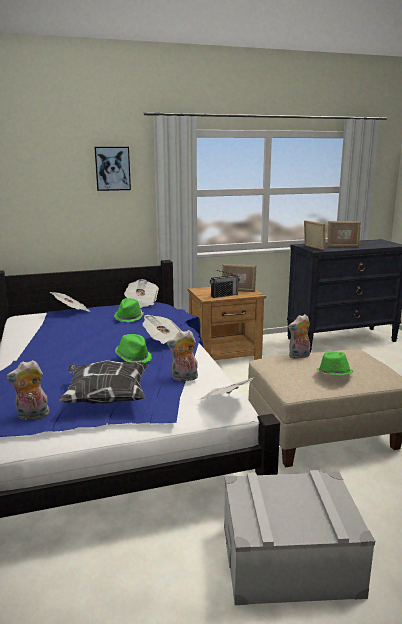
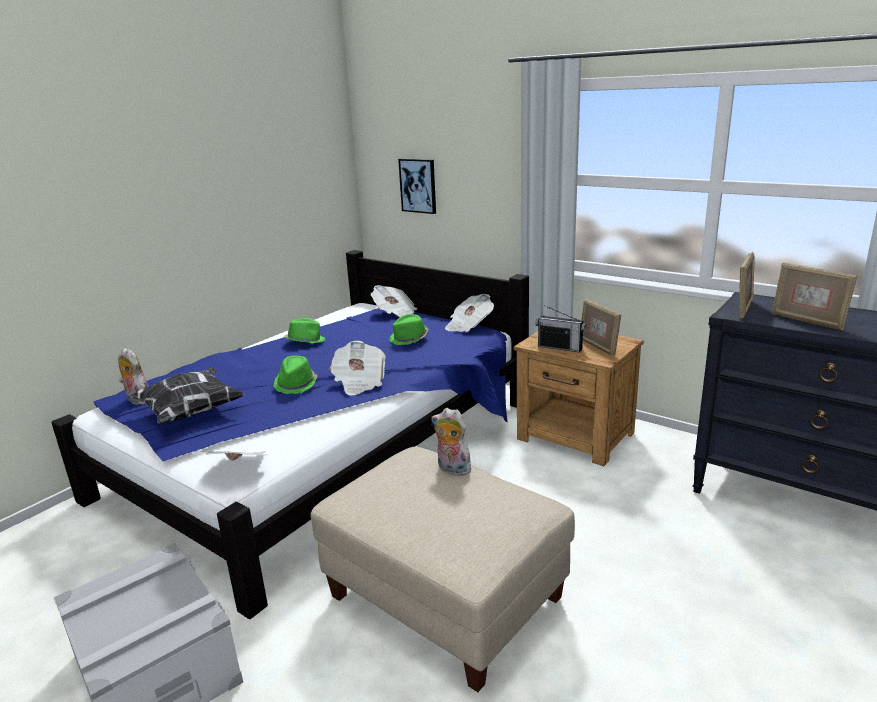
camera: 55 degrees right, 5 degrees up
picture [94,147,131,191] -> picture moved to [398,159,436,214]
plush toy [167,330,198,381] -> none
green hat [315,351,354,375] -> green hat moved to [284,318,325,343]

